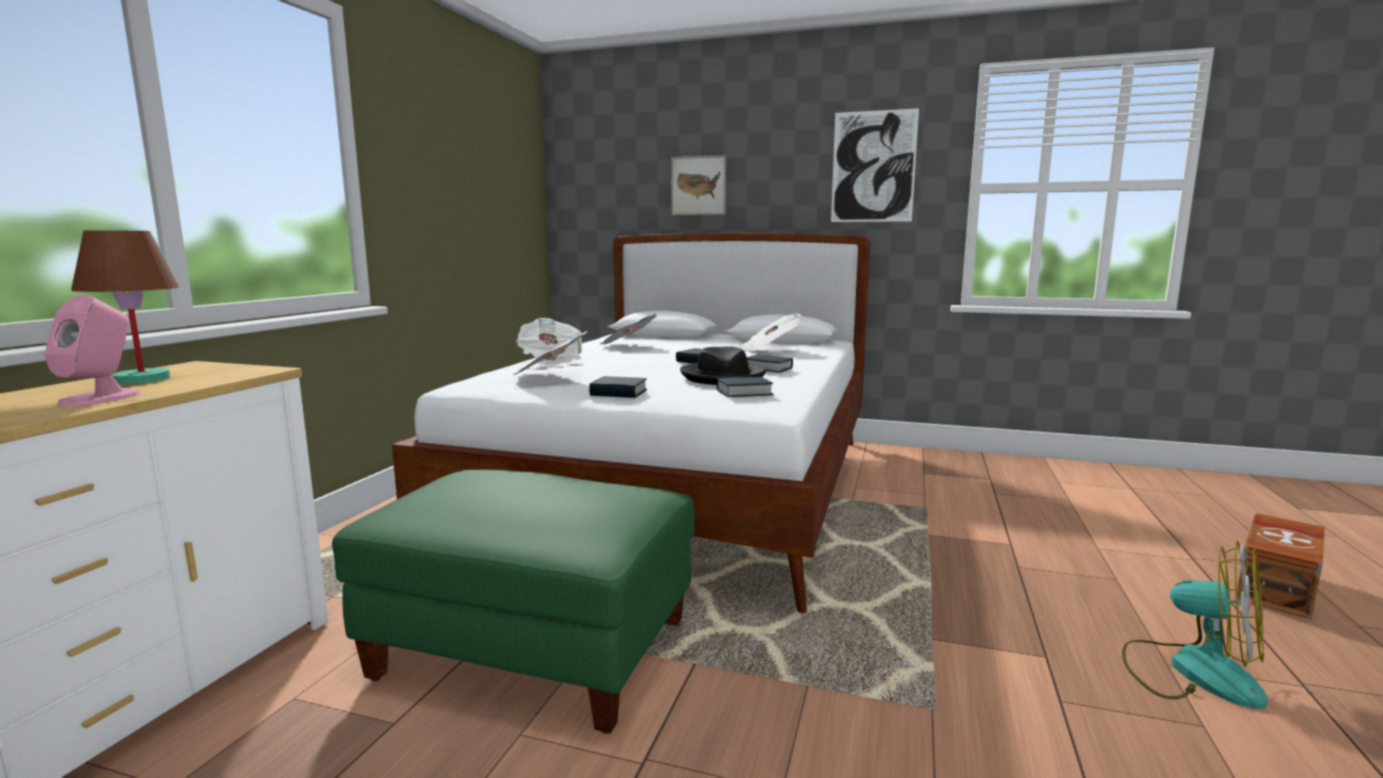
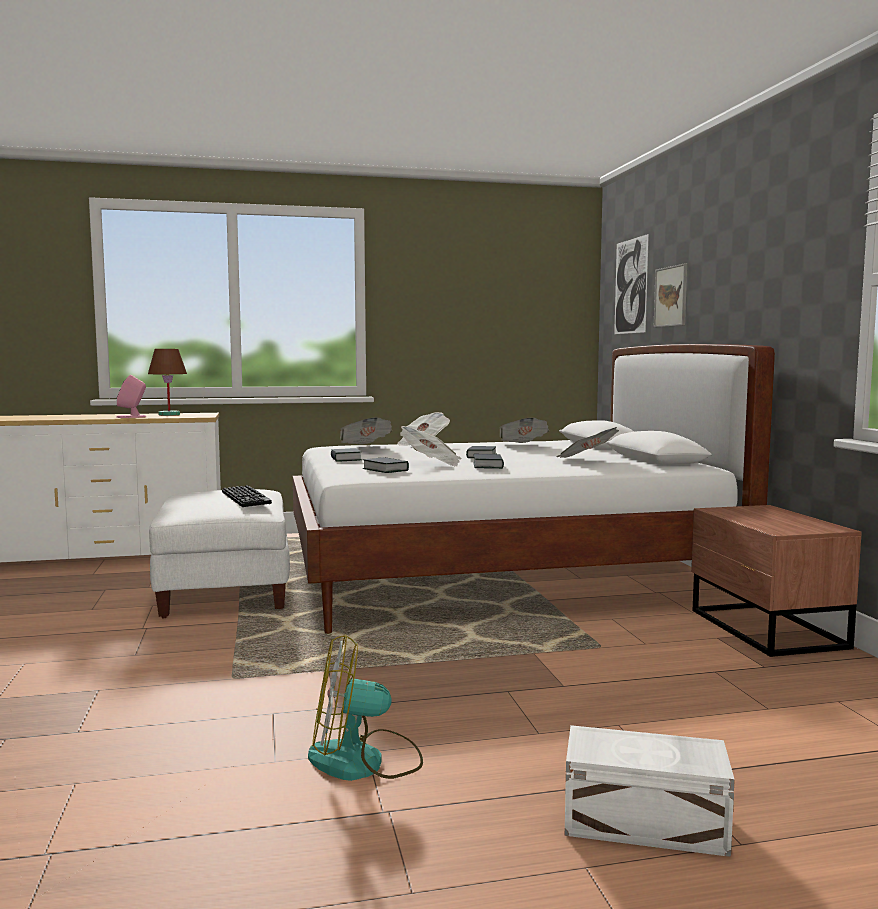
camera: 60 degrees right, 5 degrees down
green ottoman [332,469,695,734] -> white ottoman [149,489,290,618]
black hat [680,346,766,385] -> newspaper [400,426,461,467]
picture [831,108,919,222] -> picture moved to [614,234,649,334]
fan [1122,541,1268,709] -> fan turned 75 degrees clockwise [308,634,423,781]
brown storage box [1237,513,1325,619] -> white storage box [565,725,735,857]
none -> keyboard [222,485,272,507]
none -> brown nightstand [691,505,862,657]

